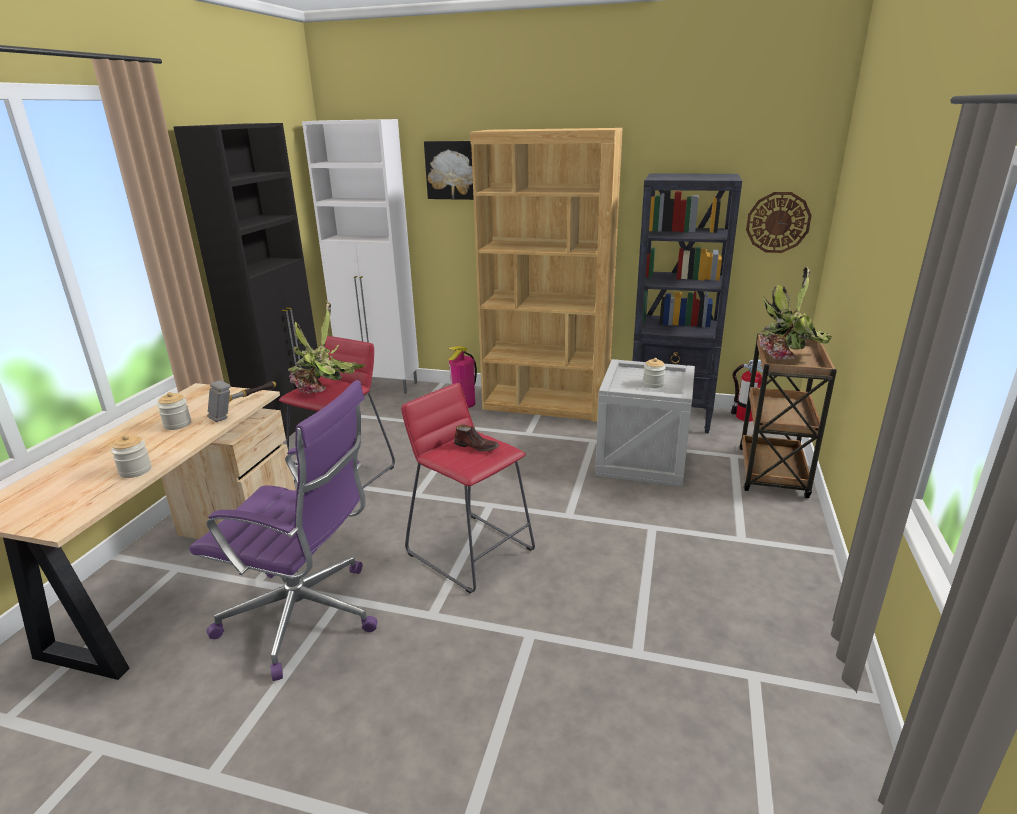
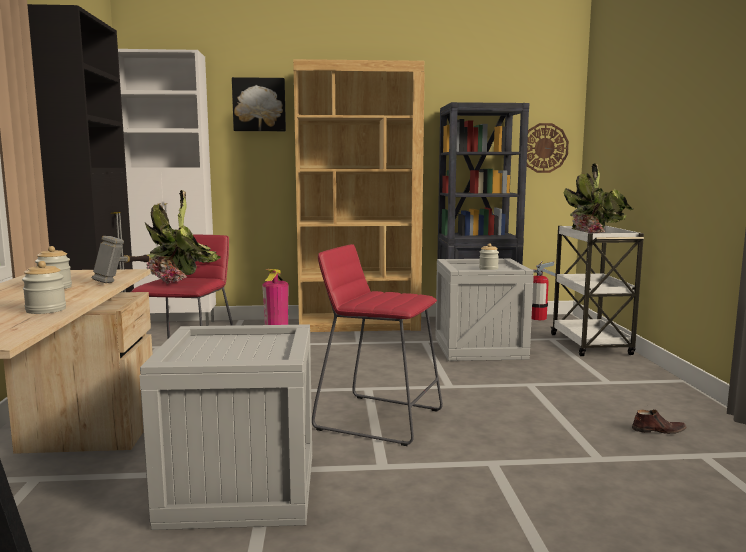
camera: 20 degrees left, 15 degrees down
purple office chair [189,380,377,681] -> crate [139,324,312,530]
brown shoe [454,425,500,452] -> brown shoe moved to [632,410,687,434]
brown cart [739,334,837,498] -> white cart [551,225,644,356]

